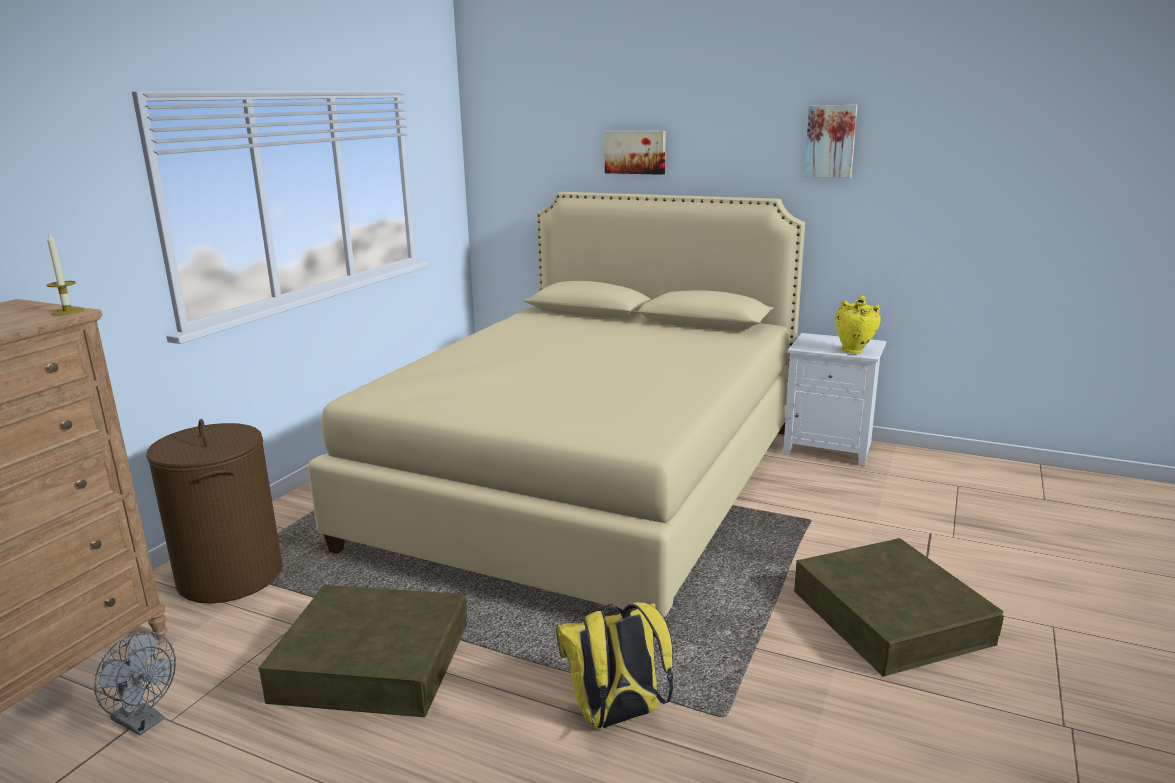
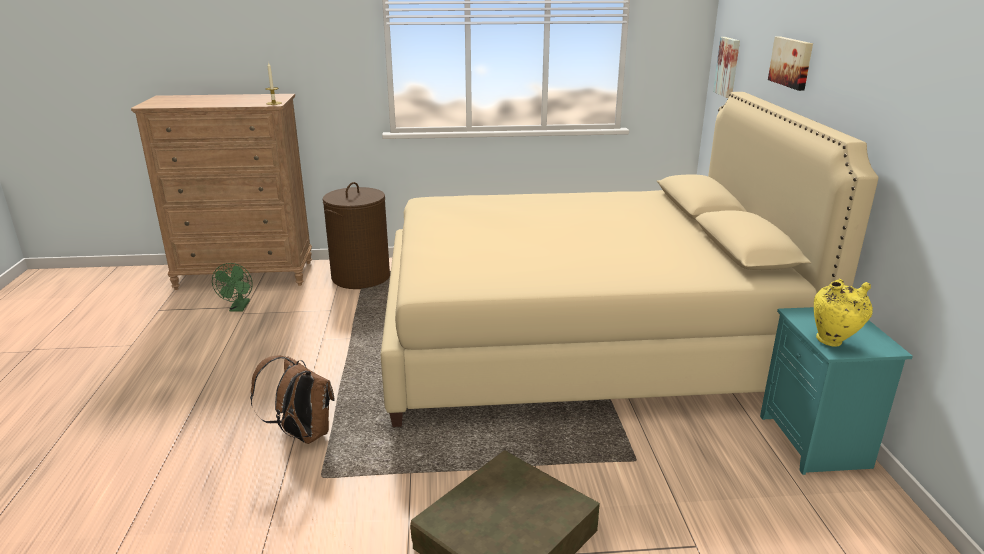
camera: 60 degrees right, 5 degrees up
grey fan [94,631,176,736] -> green fan [212,263,253,312]
brown storage box [259,585,467,717] -> none
yellow backpack [556,602,673,729] -> brown backpack [250,355,335,444]
white nightstand [783,333,886,467] -> turquoise nightstand [760,307,913,475]
picture [804,105,858,178] -> picture moved to [713,37,740,98]

